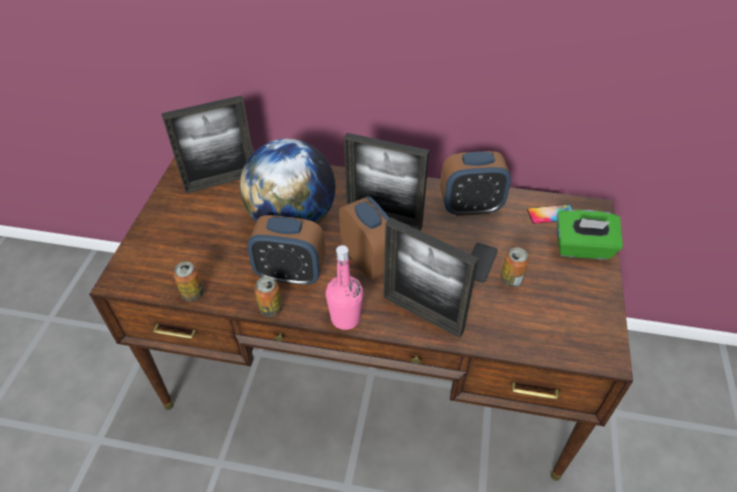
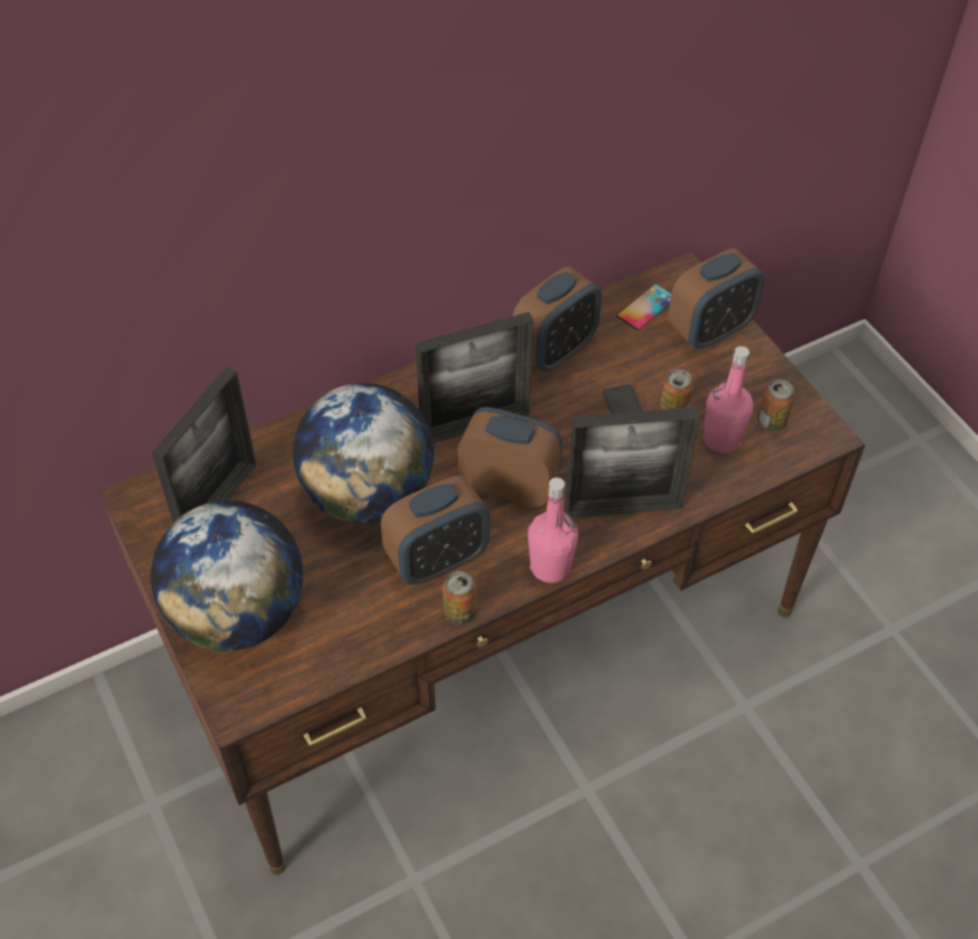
camera: 40 degrees left, 5 degrees up
can [173,261,204,301] -> can moved to [758,379,795,431]
green tissue box [557,210,623,259] -> alarm clock [668,248,765,349]
none -> globe [151,500,303,651]
none -> pink bottle [704,346,754,453]

